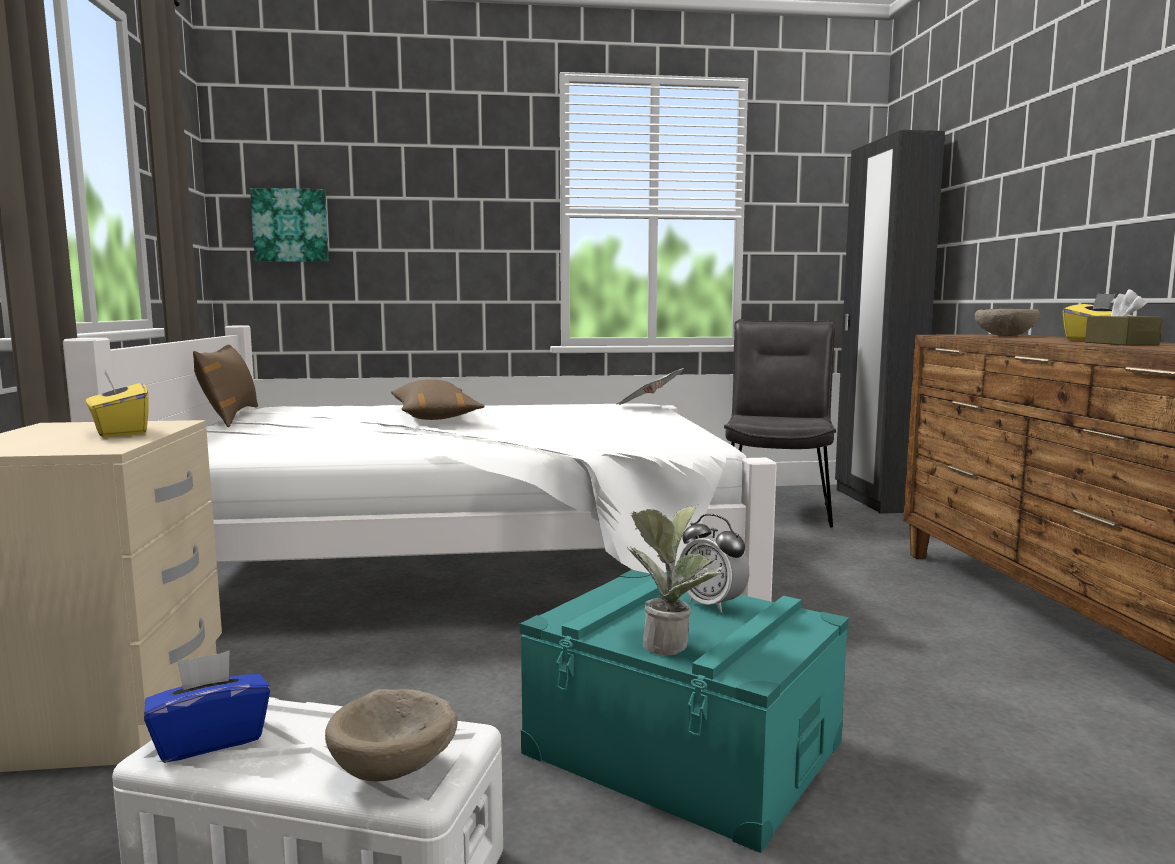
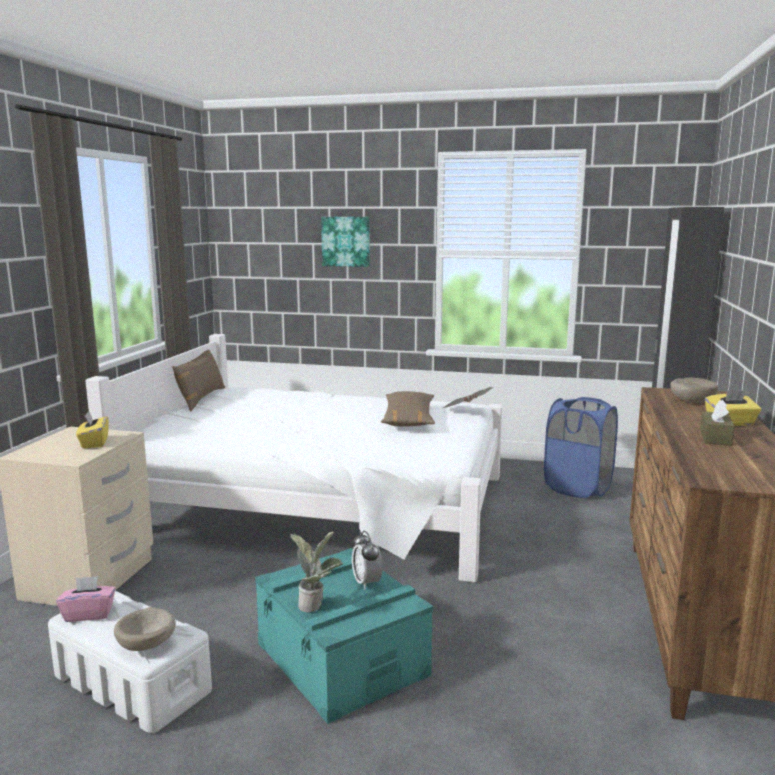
camera: 20 degrees right, 5 degrees up
blue tissue box [144,651,270,763] -> pink tissue box [56,576,116,622]
picture [250,188,329,262] -> picture moved to [321,217,370,267]
brown pillow [391,379,485,420] -> brown pillow moved to [381,391,435,427]
grey chair [724,319,836,528] -> blue laundry basket [544,397,618,498]

